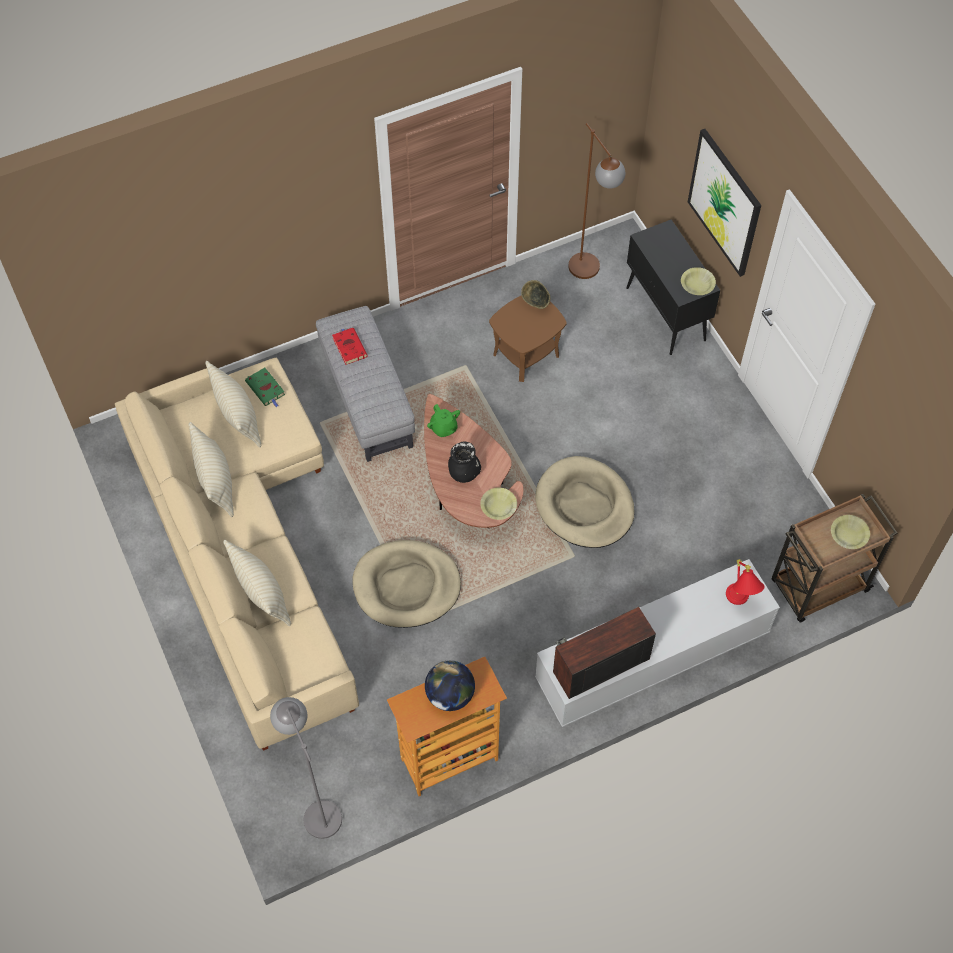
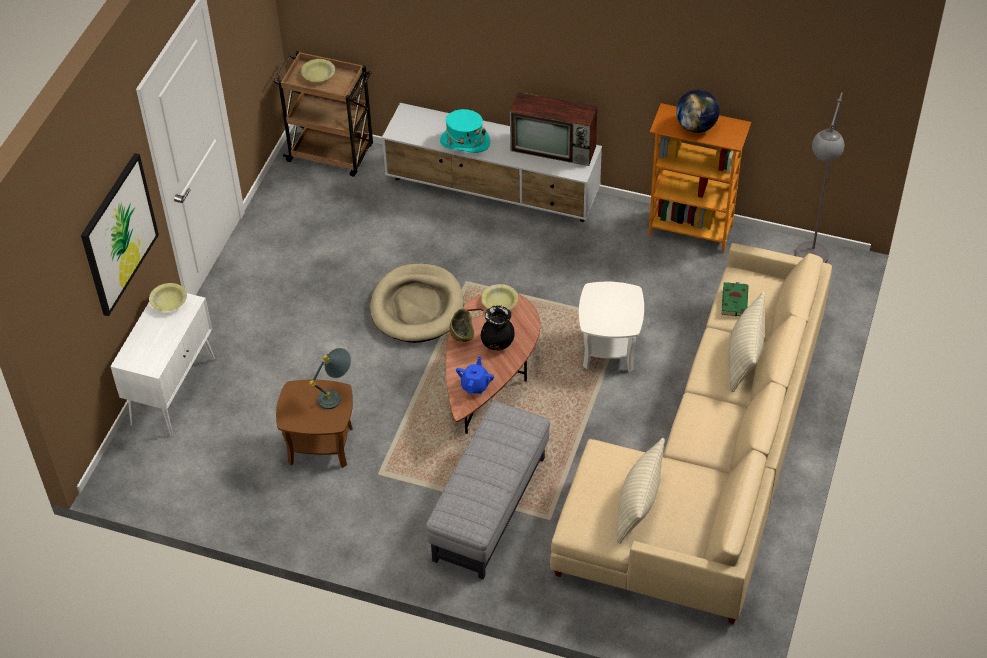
camera: 135 degrees left, 10 degrees down
beige pillow [189,422,234,517] -> none
green book [245,368,285,407] -> green book moved to [722,282,748,316]
red book [332,328,368,365] -> none
beige dog bed [353,540,461,628] -> white side table [579,282,644,372]
green teapot [427,404,460,437] -> blue teapot [456,356,494,394]
bowl [521,280,550,309] -> bowl moved to [450,309,475,342]
brown floor lamp [568,123,625,279] -> none
black cabinet [626,219,720,355] -> white cabinet [110,293,215,436]
red table lamp [726,559,764,605] -> none
none -> grey table lamp [309,348,351,409]
none -> turquoise hat [440,109,490,153]

